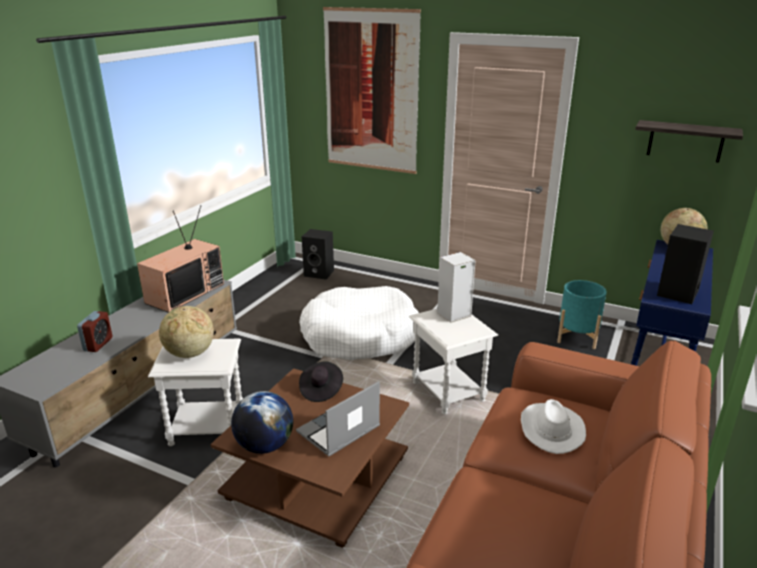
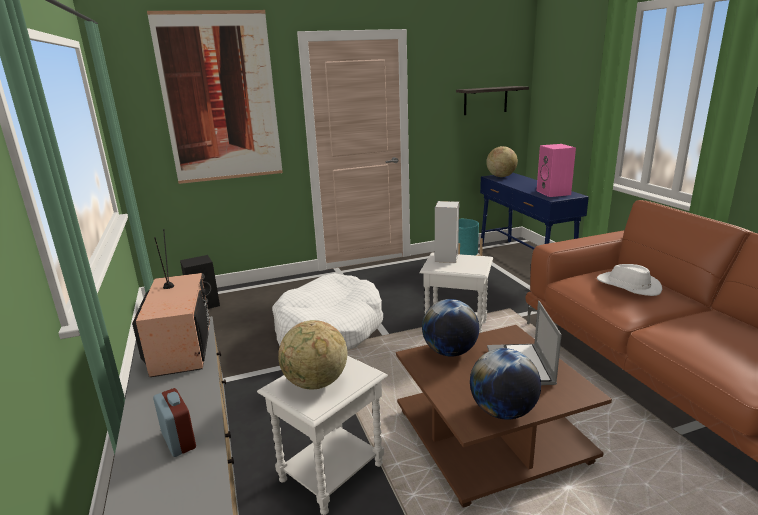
camera: 45 degrees left, 5 degrees down
black hat [299,361,343,402] -> globe [422,299,479,356]
black speaker [657,224,714,304] -> pink speaker [537,144,576,197]

